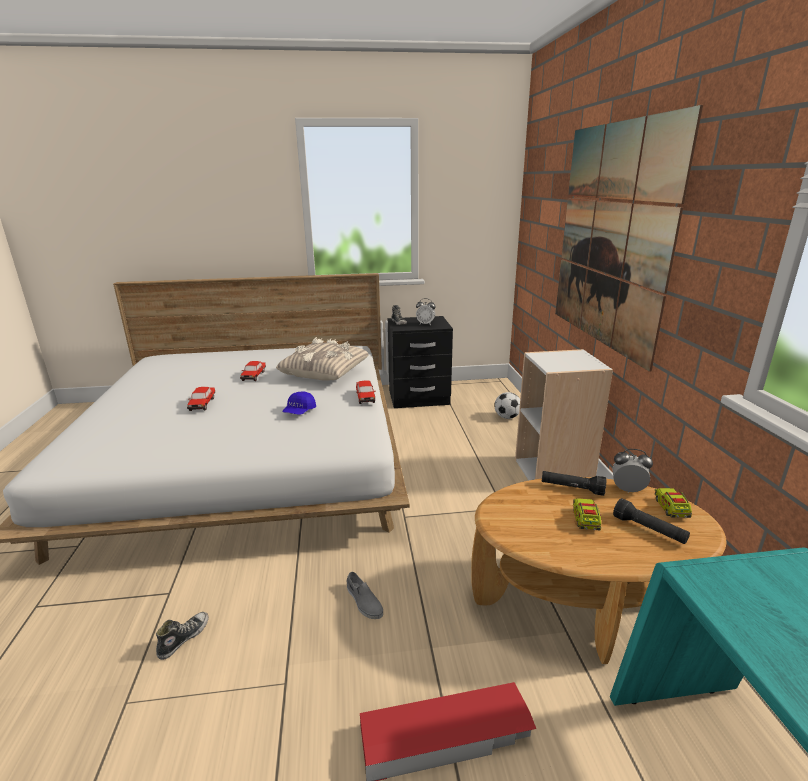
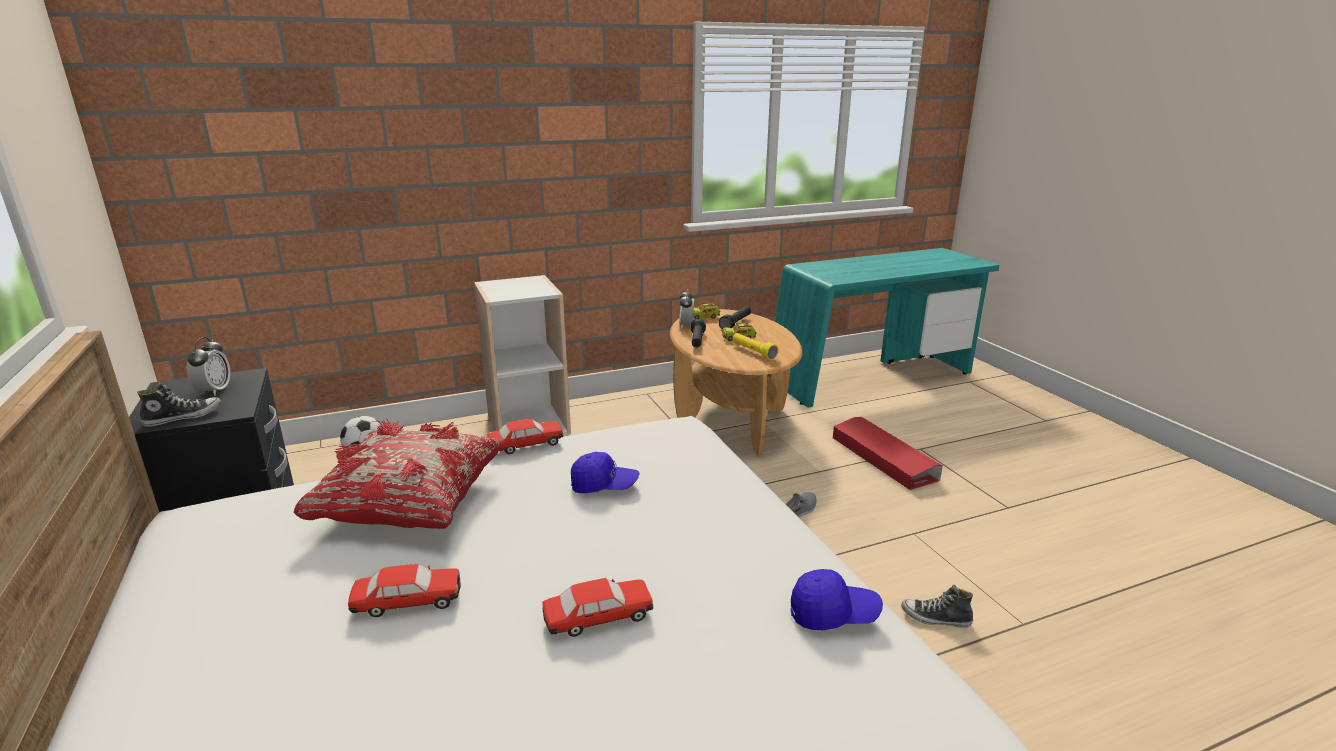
camera: 105 degrees left, 0 degrees up
beige pillow [276,338,369,381] -> red pillow [294,418,501,529]
picture [555,105,703,372] -> none
none -> yellow flashlight [732,333,779,360]
none -> blue cap [791,569,883,630]

